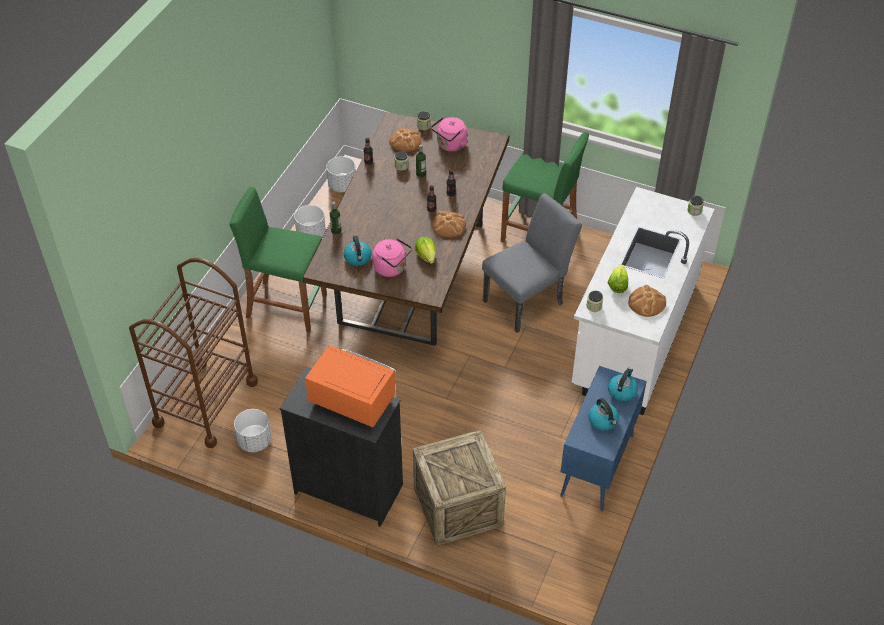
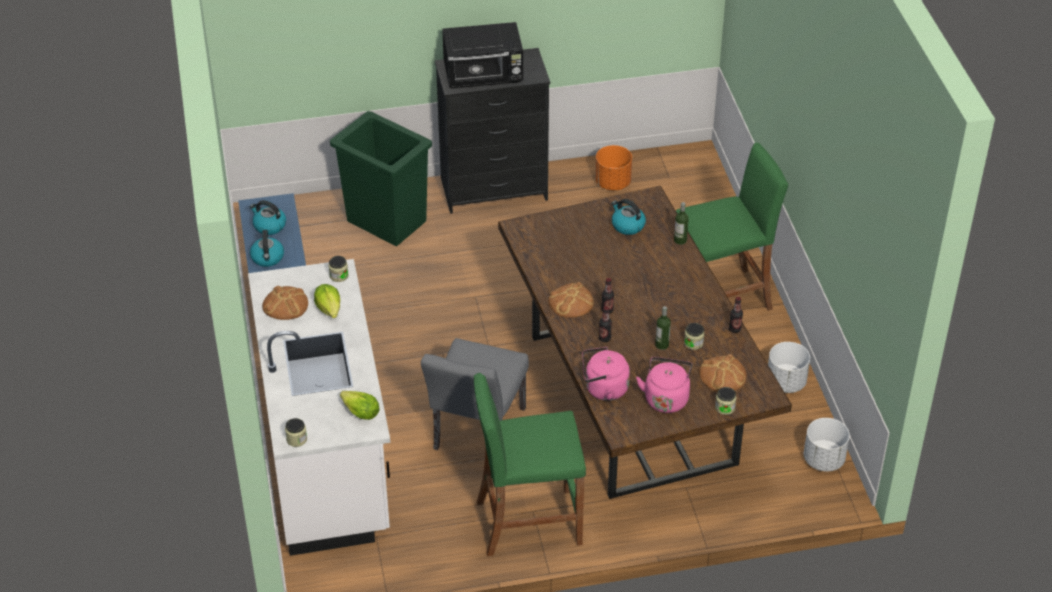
camera: 145 degrees right, 5 degrees down
brown cart [129,258,258,448] -> none
white planter [234,409,271,452] -> orange planter [595,145,632,191]
orange microwave [305,345,395,427] -> black microwave [442,22,523,89]
pink kettle [372,238,412,277] -> pink kettle moved to [582,347,630,401]
crate [413,430,506,546] -> green trash can [330,111,432,246]
lettuce [415,237,436,264] -> lettuce moved to [340,391,380,420]

